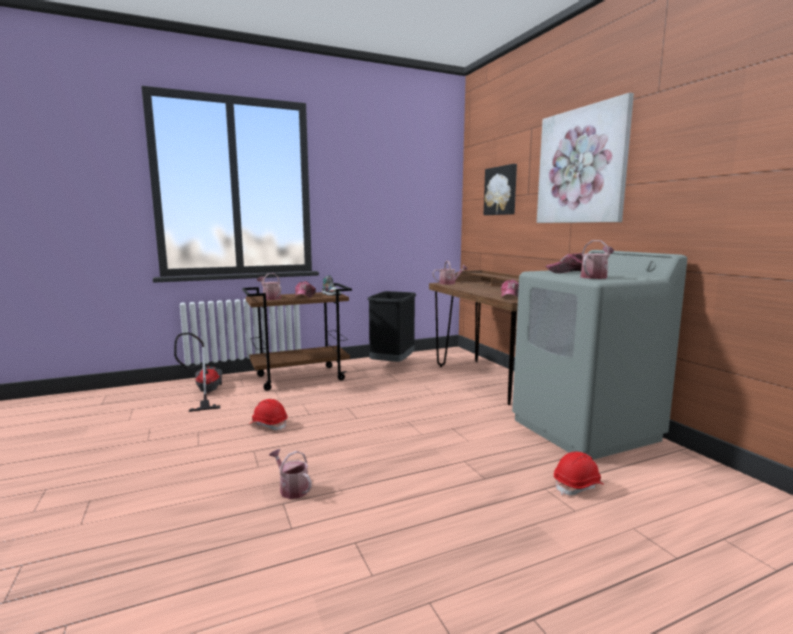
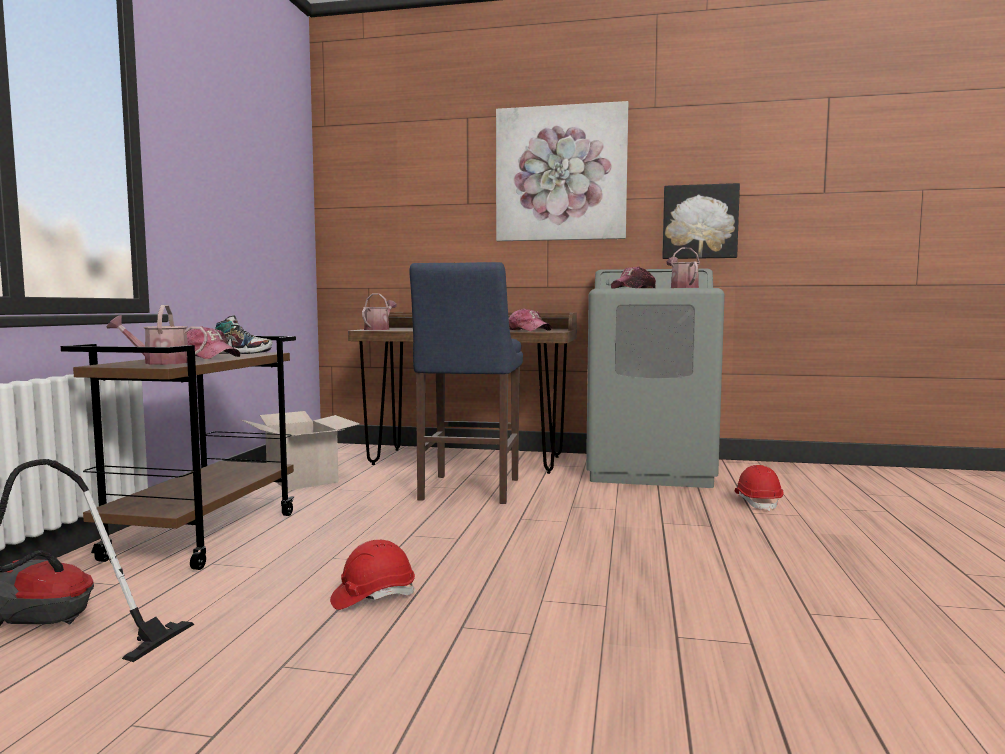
camera: 55 degrees left, 5 degrees down
watering can [269,449,312,499] -> none
black trash can [367,291,416,362] -> cardboard box [242,411,360,490]
picture [484,164,517,215] -> picture moved to [662,183,740,259]
none -> blue stool [409,262,523,504]

